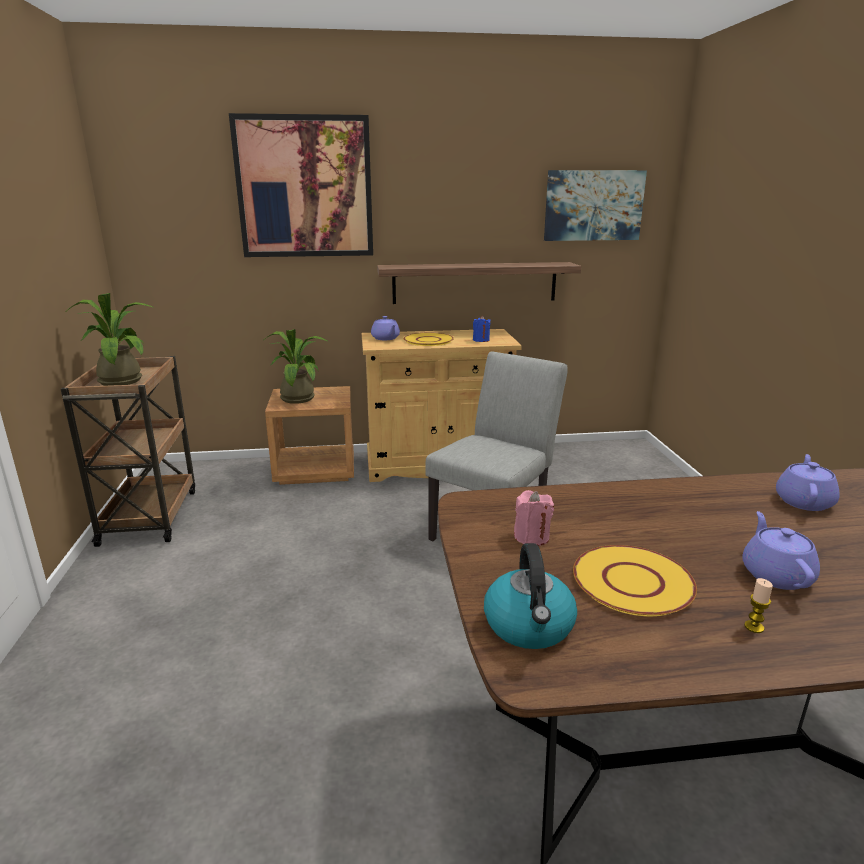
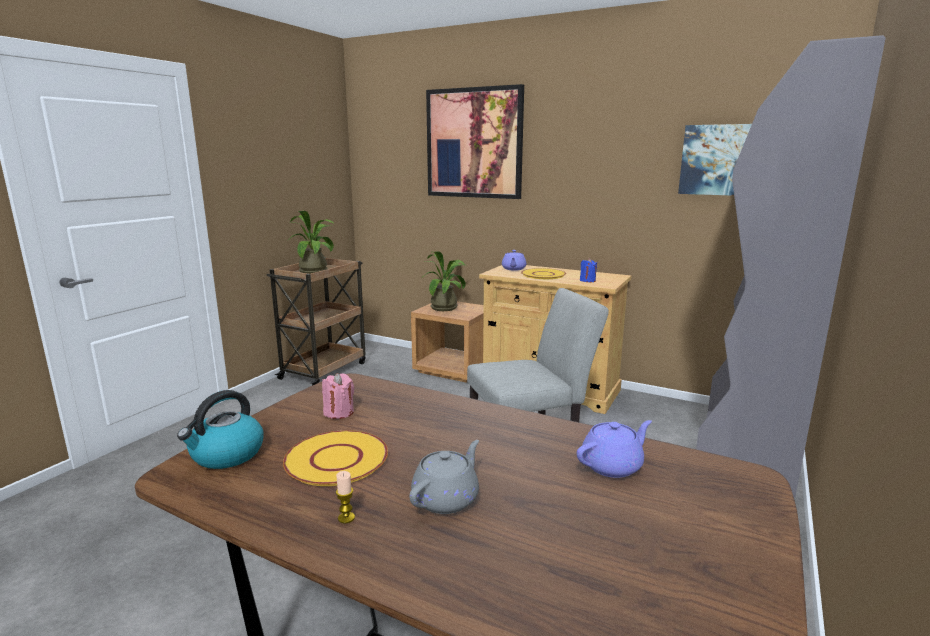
camera: 35 degrees right, 5 degrees down
shelf [377,262,581,304] -> none
purple teapot [742,511,820,590] -> grey teapot [409,440,479,514]
none -> grey bookcase [696,35,886,498]

